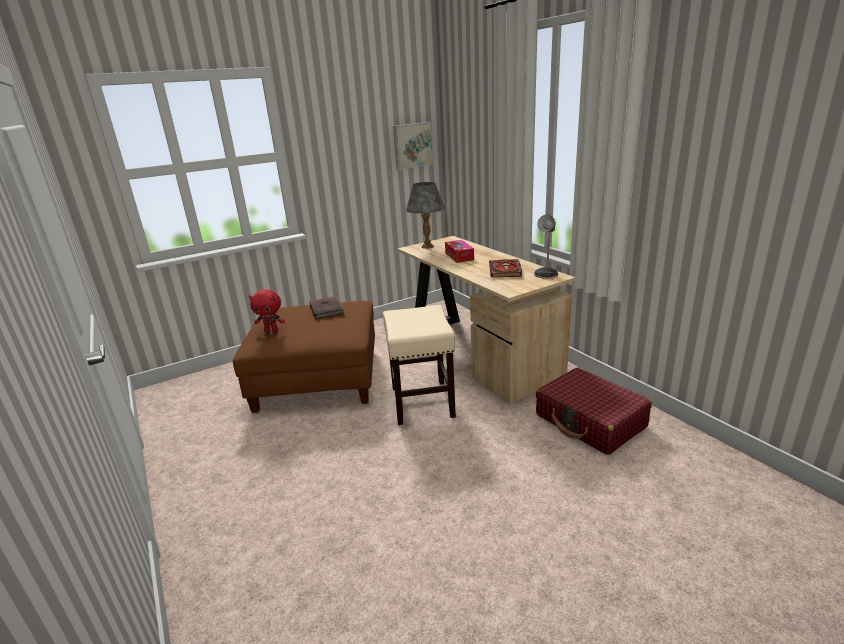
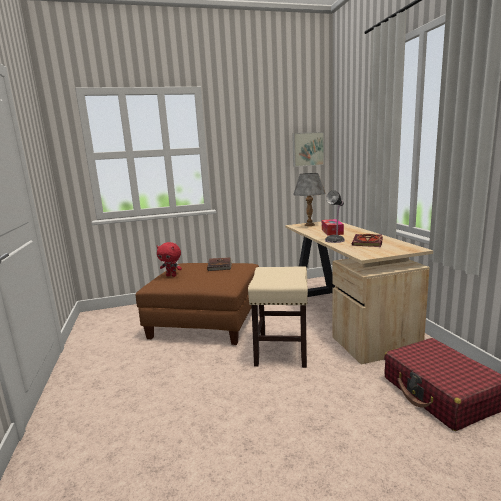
camera: 15 degrees right, 10 degrees down
table lamp [534,214,558,279] -> table lamp moved to [325,190,345,243]

